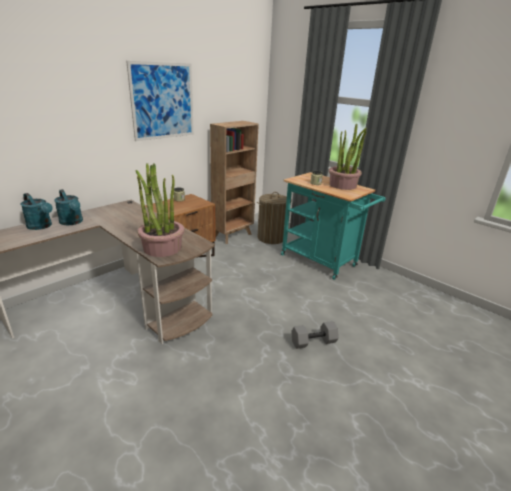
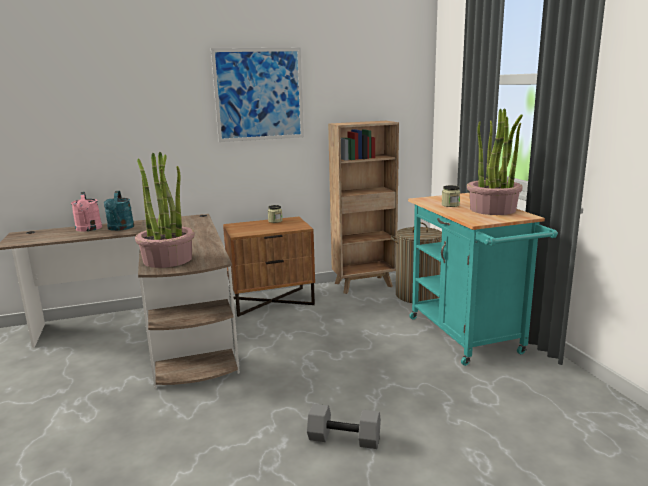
camera: 30 degrees right, 10 degrees down
turquoise watering can [21,193,53,230] -> pink watering can [71,192,102,231]

